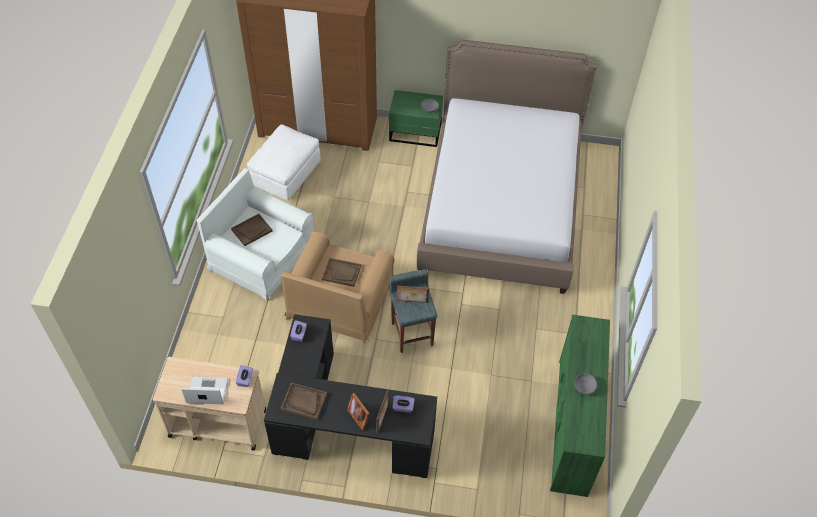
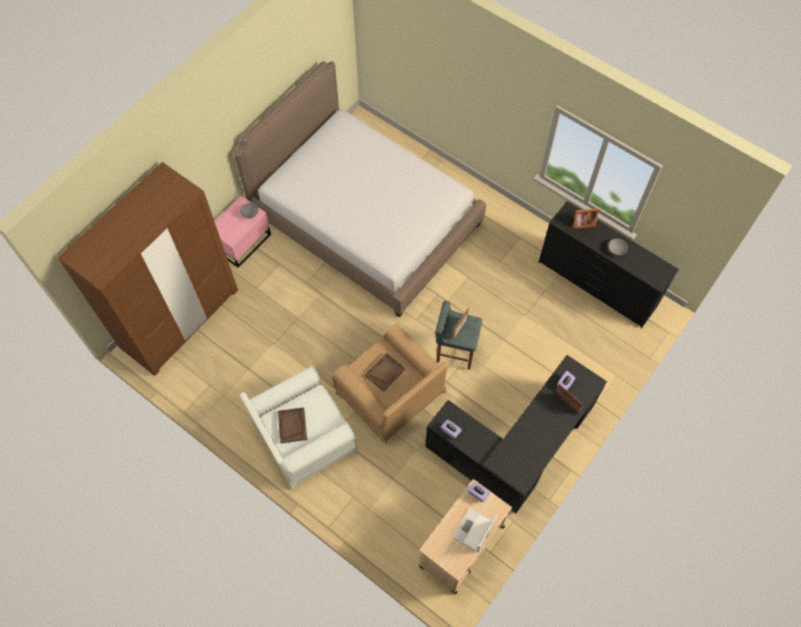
camera: 60 degrees left, 10 degrees up
white ottoman [247,125,320,200] -> none
brown tray [280,383,327,420] -> none
picture frame [347,393,370,430] -> picture frame moved to [573,208,599,229]
green nightstand [389,90,443,147] -> pink nightstand [214,196,271,268]
green dresser [550,315,610,497] -> black dresser [539,201,679,328]

